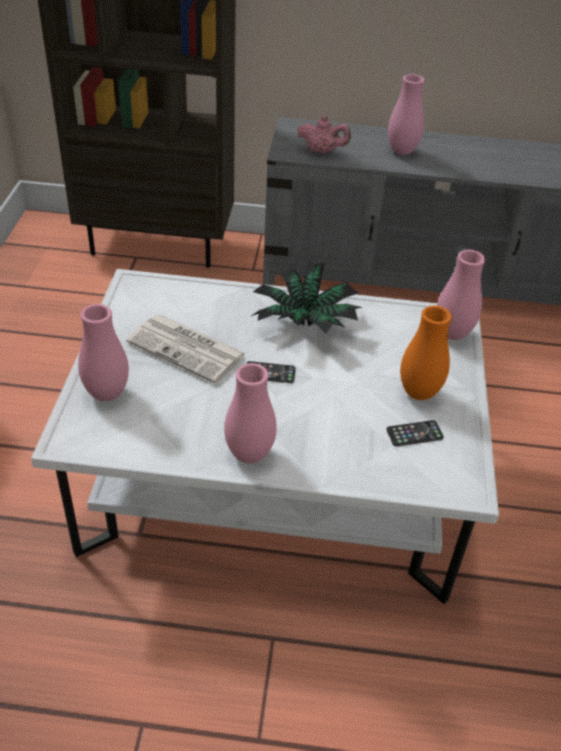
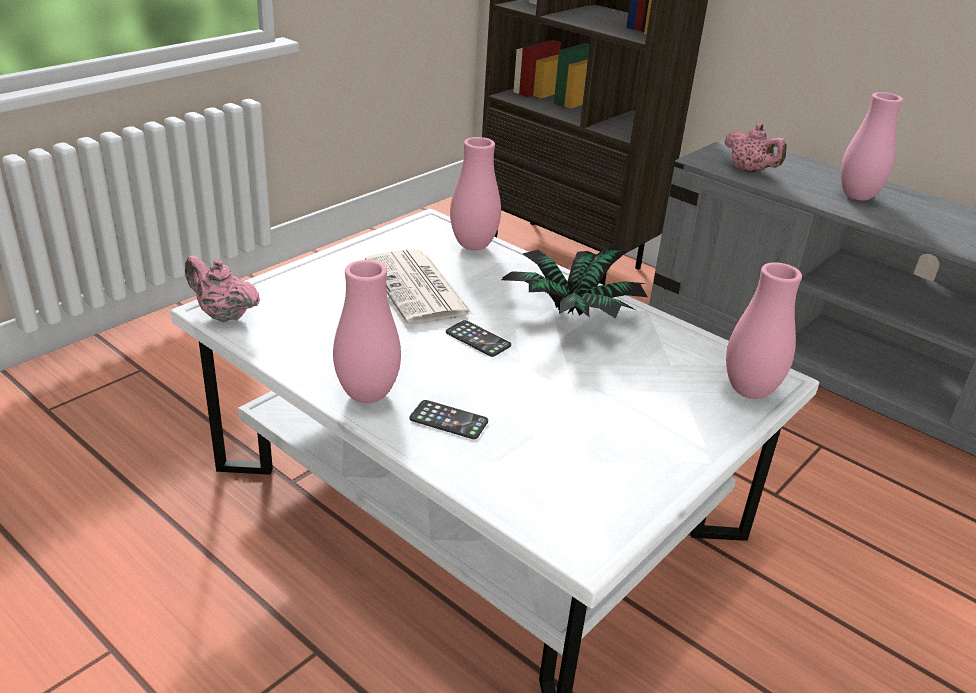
camera: 35 degrees right, 10 degrees down
pink vase [78,304,129,401] -> pink vase moved to [450,137,501,250]
phone [386,420,444,447] -> phone moved to [410,400,488,439]
orange vase [400,305,452,400] -> none
none -> pink teapot [185,256,260,322]

